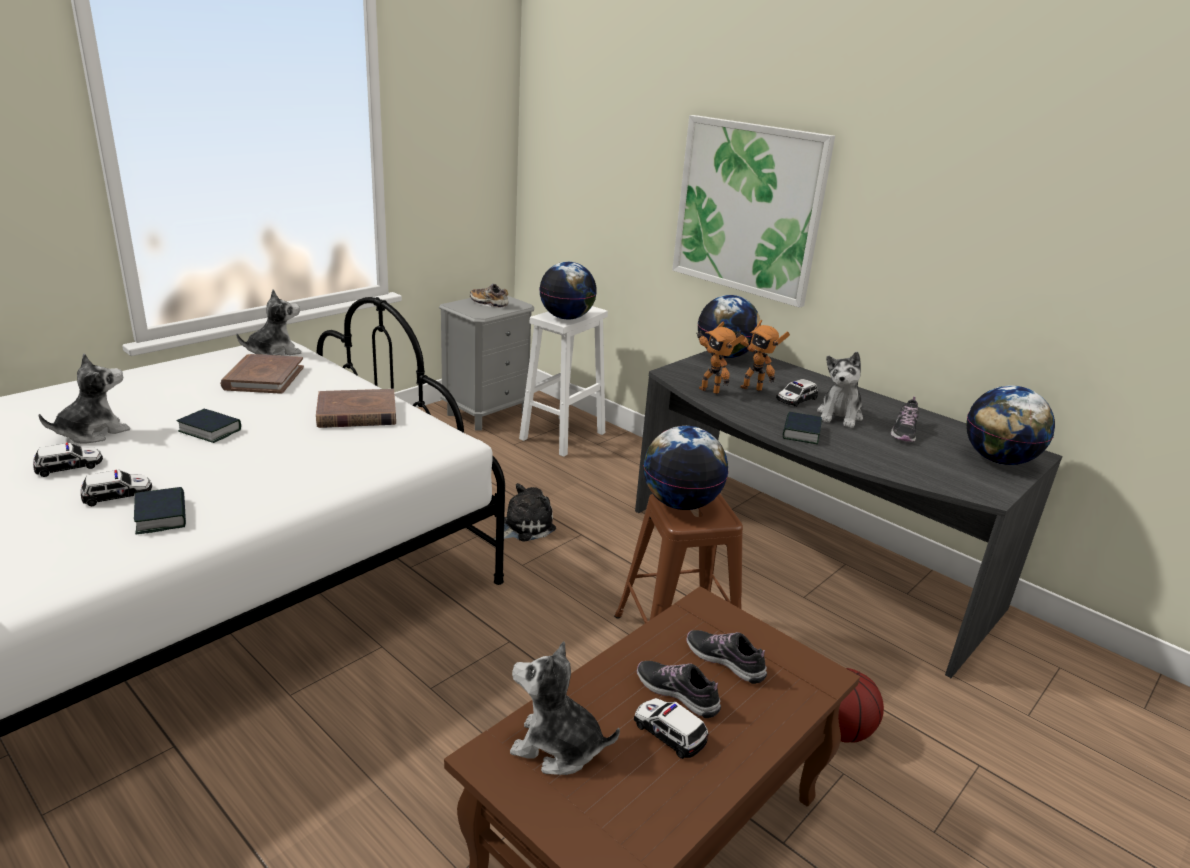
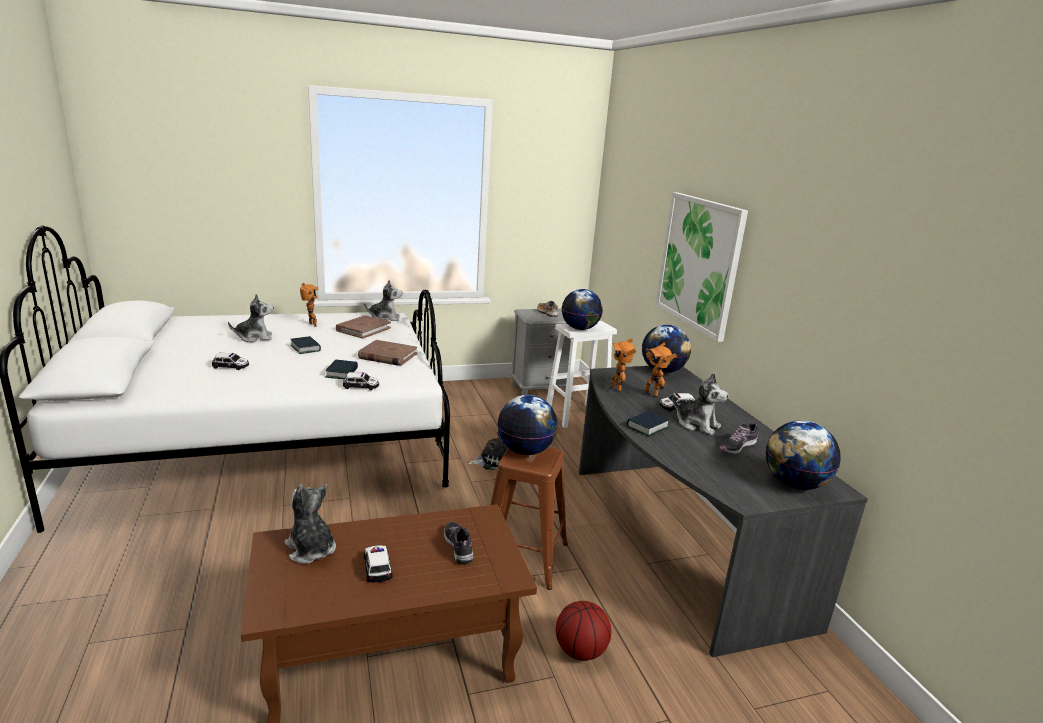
camera: 30 degrees right, 5 degrees down
toy car [33,442,103,477] -> toy car moved to [343,372,379,390]
book [134,487,186,534] -> book moved to [325,360,358,379]
shoe [637,661,721,718] -> none
plush toy [817,352,863,428] -> plush toy turned 105 degrees counterclockwise [673,373,728,435]
none -> toy robot [300,283,319,327]

